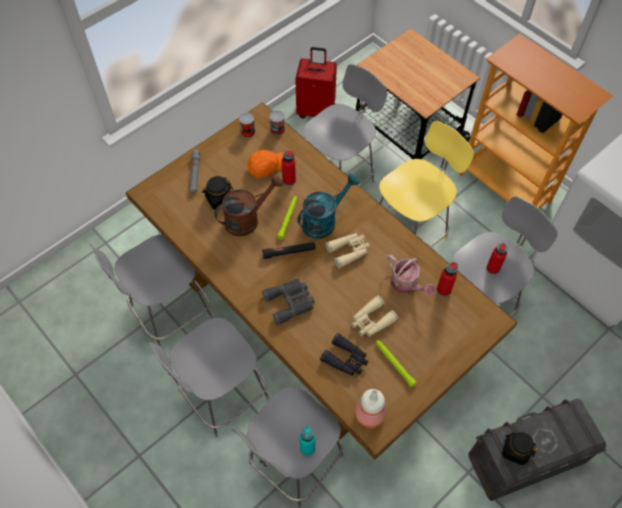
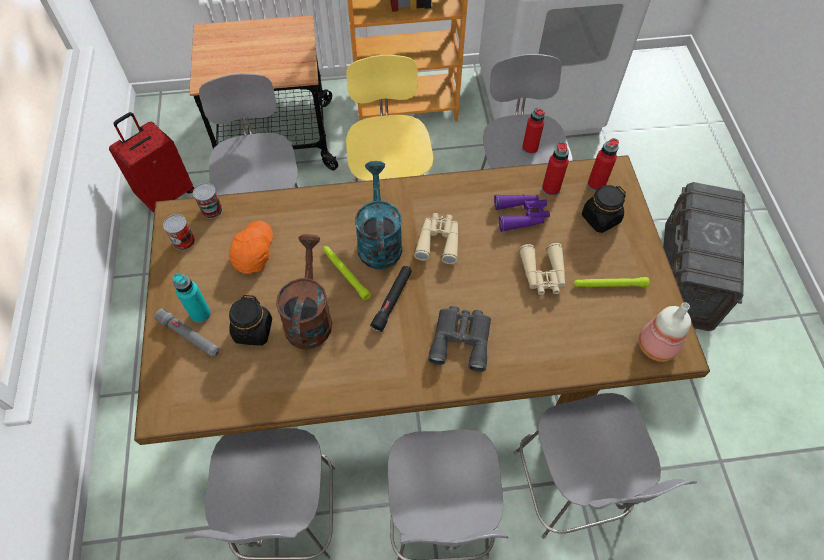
camera: 55 degrees left, 0 degrees up
red bottle [282,151,296,186] -> red bottle moved to [588,138,619,191]
turquoise bottle [300,426,315,456] -> turquoise bottle moved to [172,273,211,323]
black binoculars [320,333,369,376] -> none
watering can [387,255,436,296] -> purple binoculars [494,195,550,232]
black jar [502,432,537,465] -> black jar moved to [582,185,626,233]

